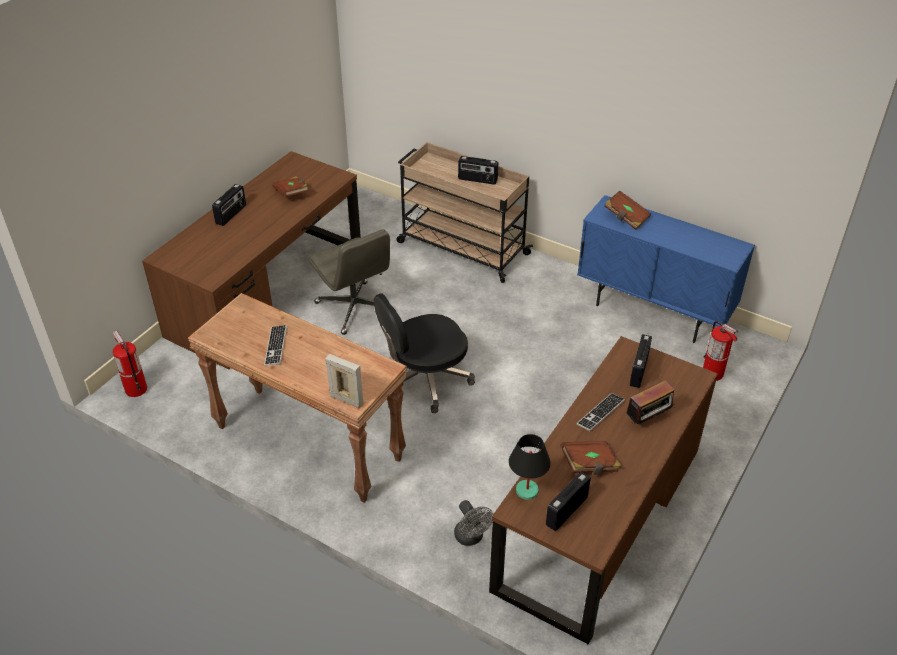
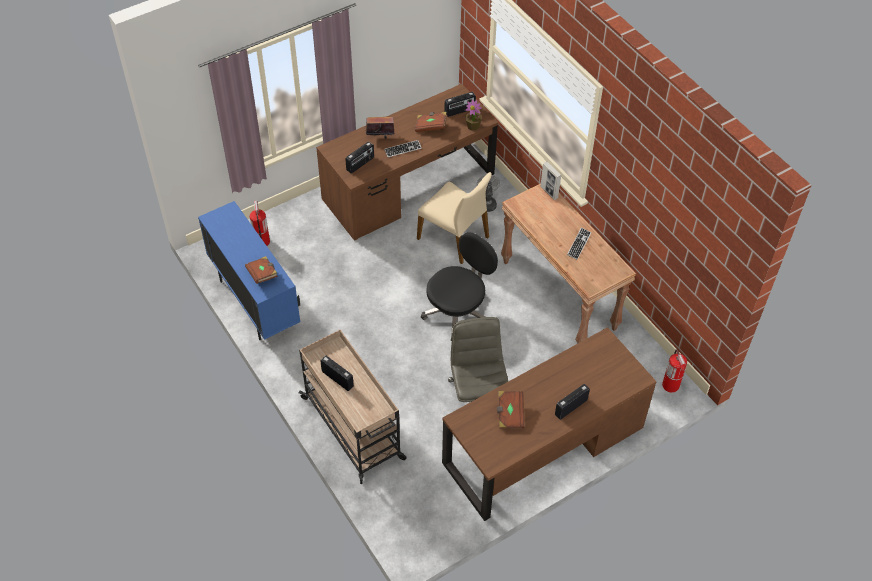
camera: 155 degrees left, 10 degrees up
black office chair [374,293,475,413] -> black office chair turned 45 degrees counterclockwise [421,232,498,341]
black table lamp [509,434,551,500] -> potted plant [465,100,482,131]
none -> beige chair [417,172,492,264]

